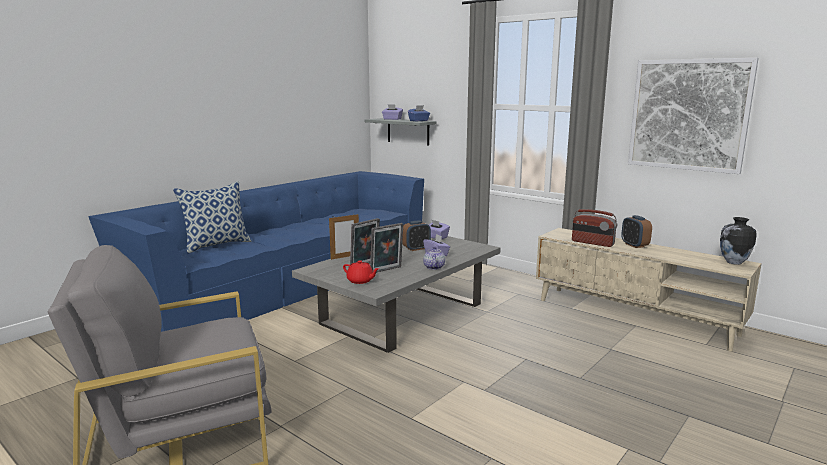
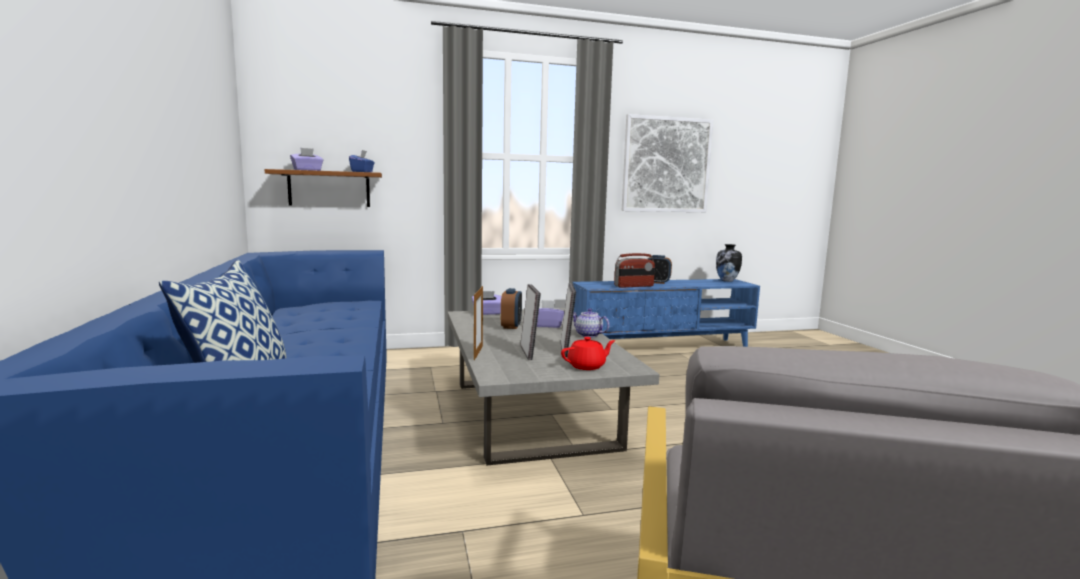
camera: 55 degrees left, 5 degrees down
grey shelf [365,118,437,146] -> brown shelf [264,169,382,207]
beige tv stand [536,228,762,352] -> blue tv stand [572,279,760,347]

